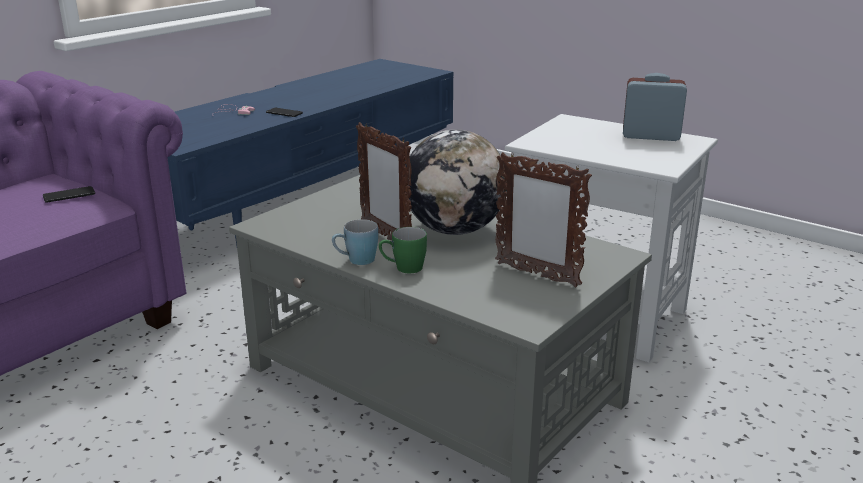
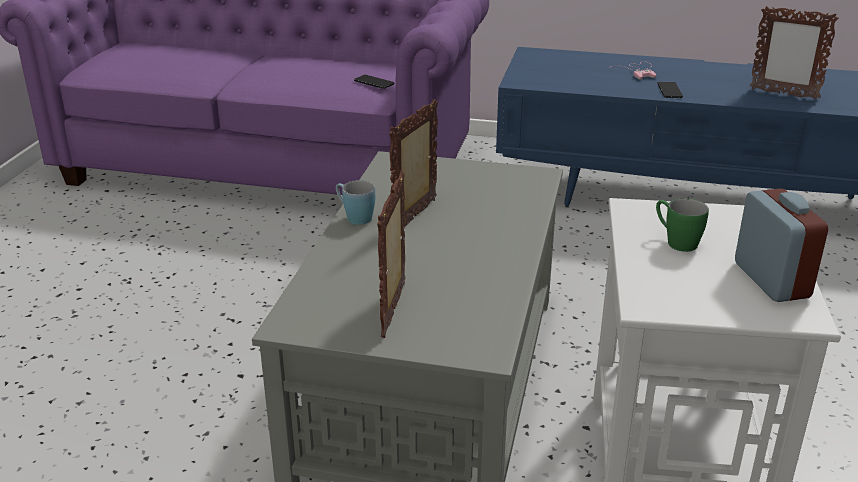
camera: 65 degrees right, 5 degrees up
green mug [379,227,427,273] -> green mug moved to [656,198,709,252]
globe [406,129,507,235] -> none
none -> picture frame [750,6,839,100]

